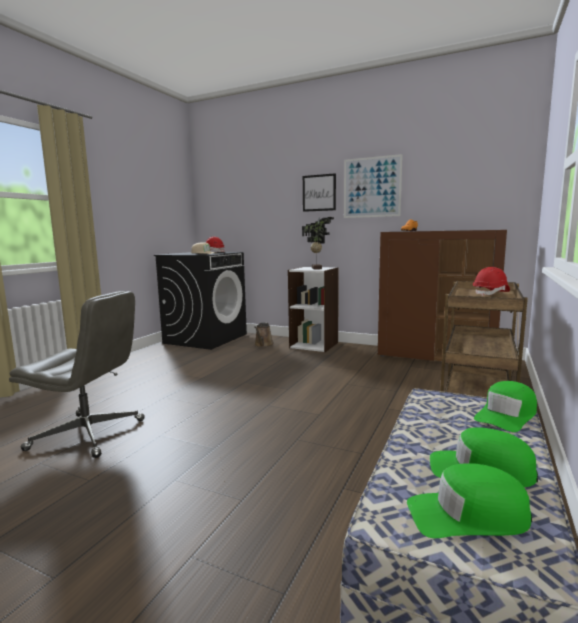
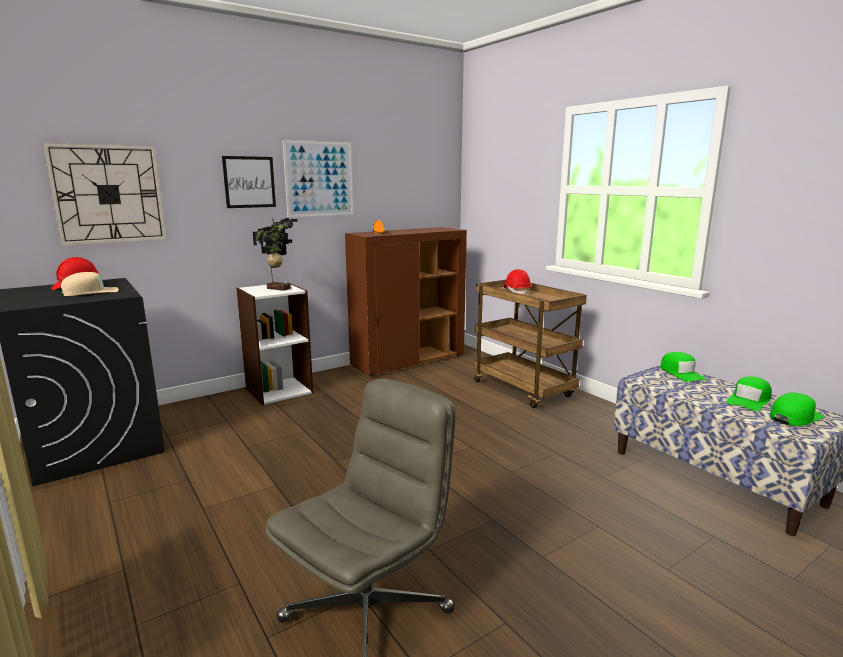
camera: 60 degrees left, 5 degrees up
brown watering can [254,322,274,347] -> none
green cap [407,463,532,538] -> green cap turned 150 degrees counterclockwise [770,393,824,426]
none -> wall clock [43,143,167,246]

